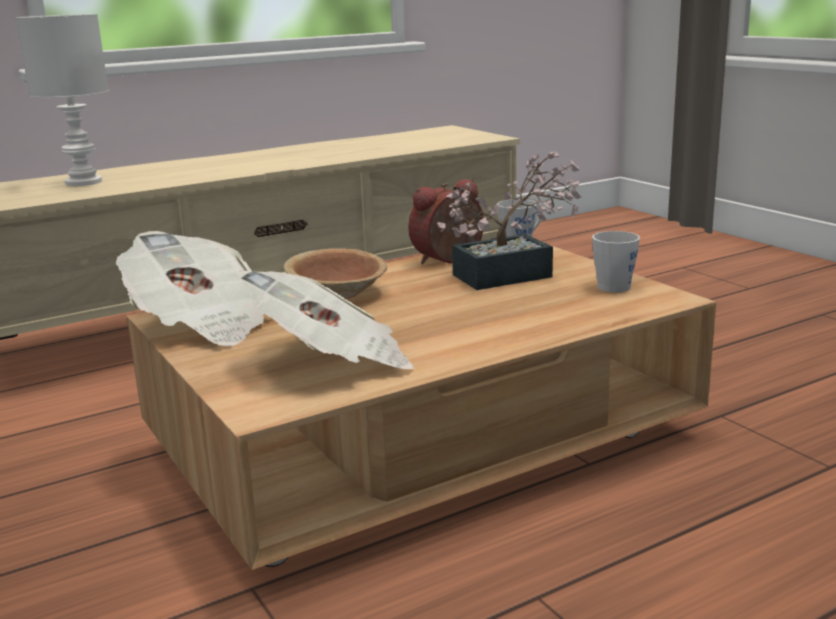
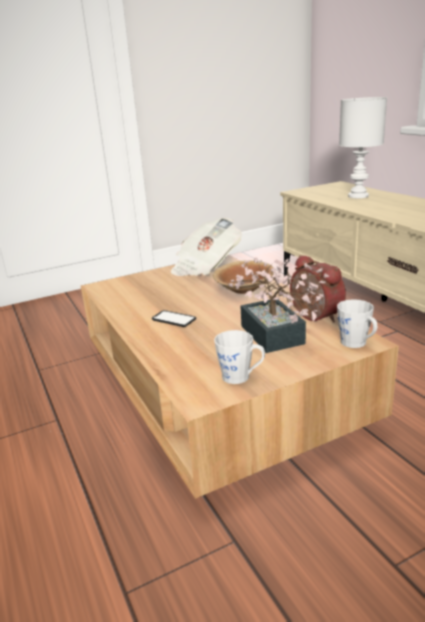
camera: 95 degrees right, 5 degrees up
newspaper [237,271,414,369] -> none
none -> phone [152,310,196,327]

